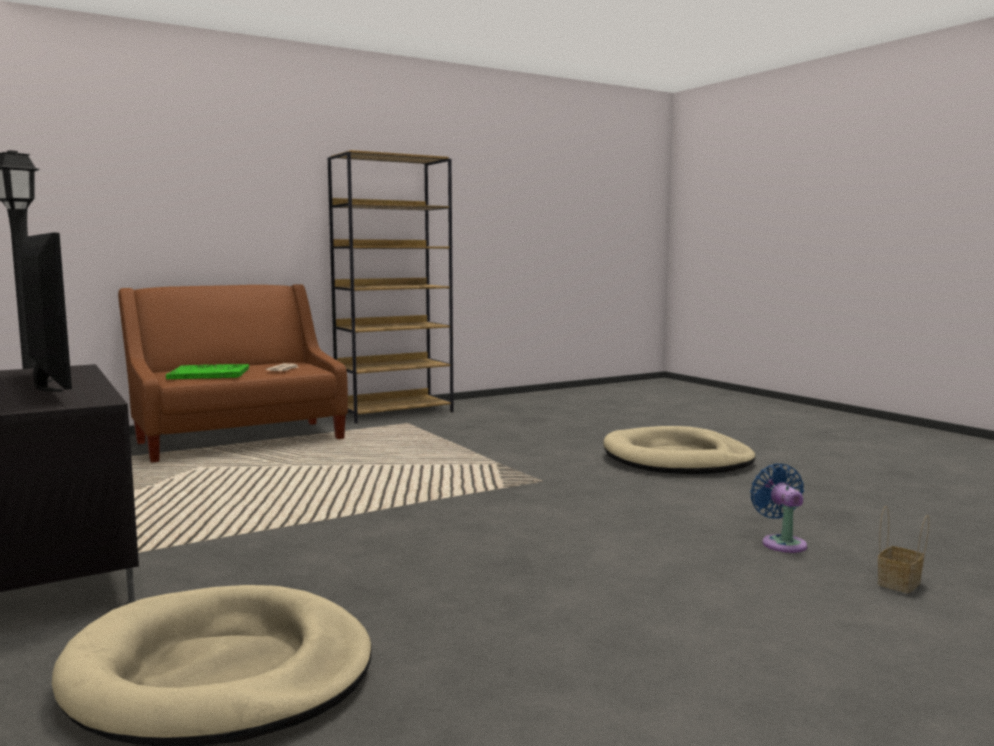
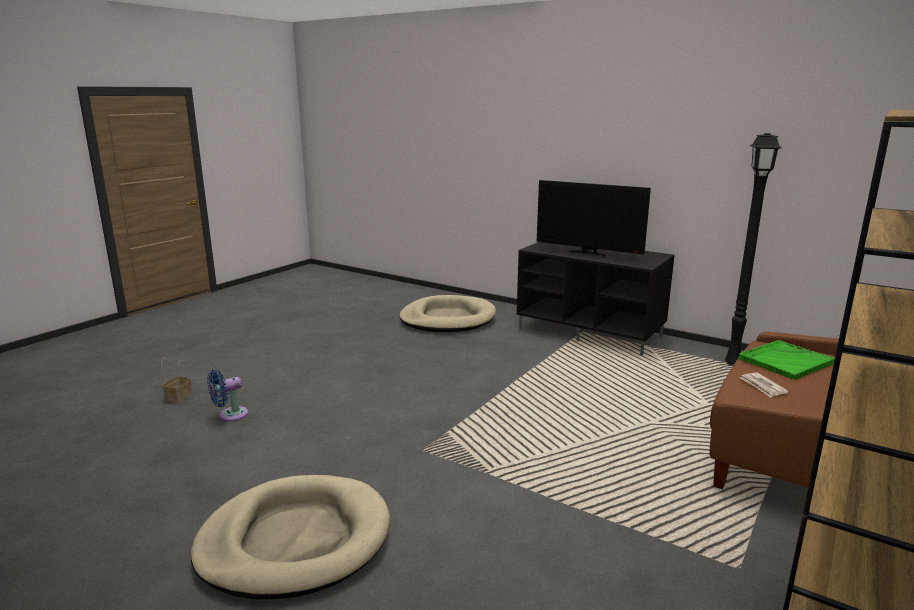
camera: 155 degrees right, 10 degrees up
blue fan [750,463,807,553] -> blue fan turned 90 degrees clockwise [207,370,248,421]

